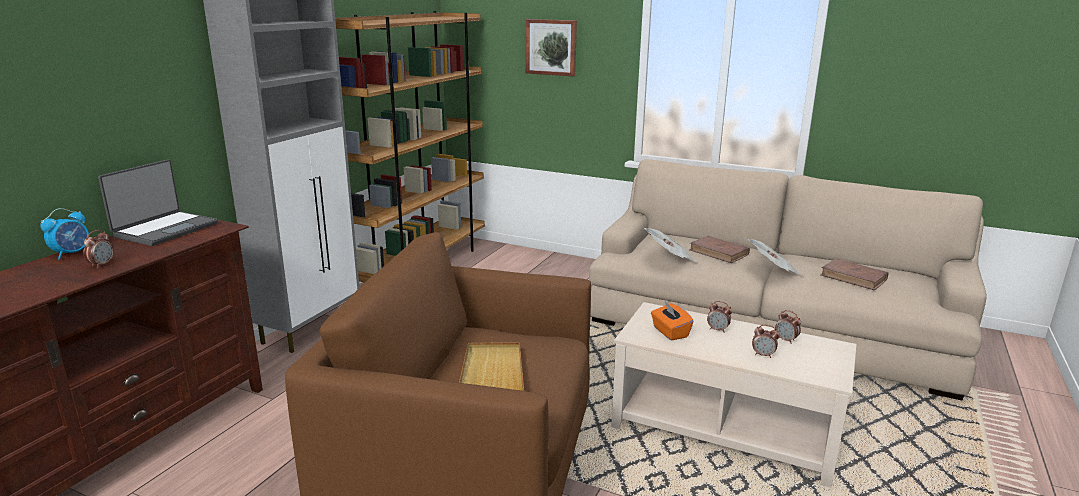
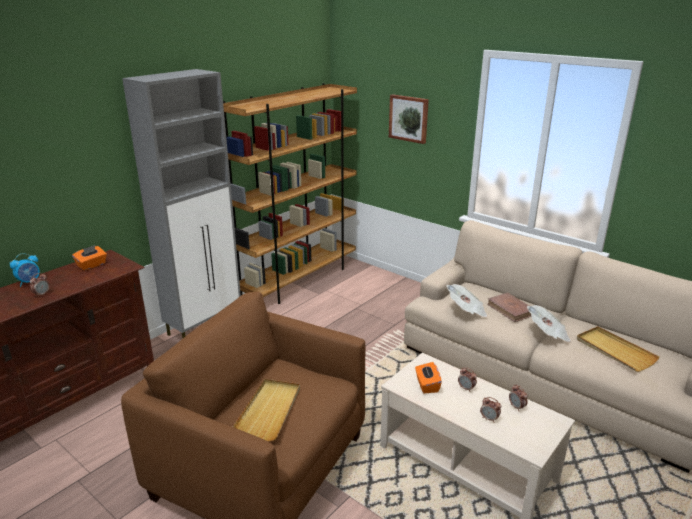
camera: 15 degrees right, 5 degrees up
laptop [98,159,218,246] -> orange tissue box [72,245,107,270]
brown book [821,258,889,290] -> beige tray [577,326,660,372]

